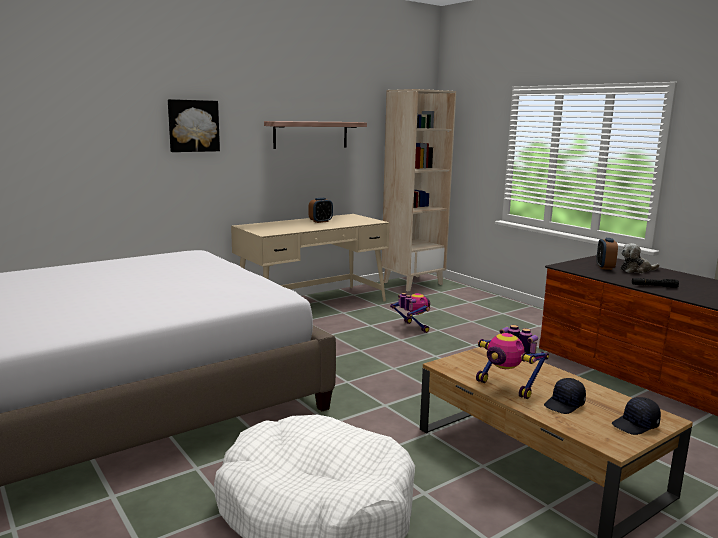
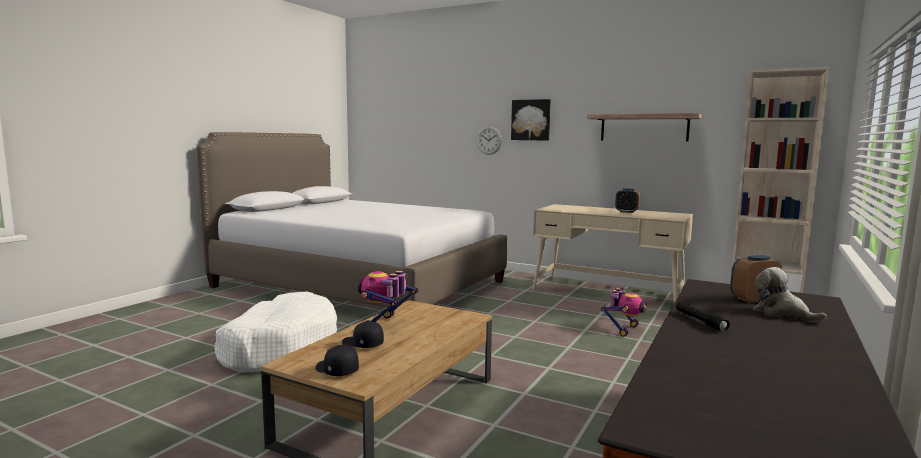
camera: 65 degrees right, 5 degrees down
none -> wall clock [477,126,502,155]

